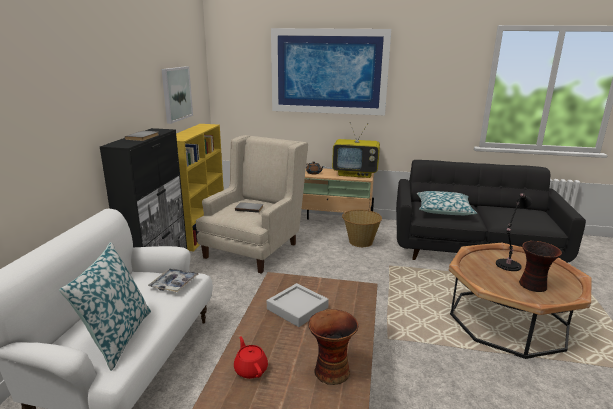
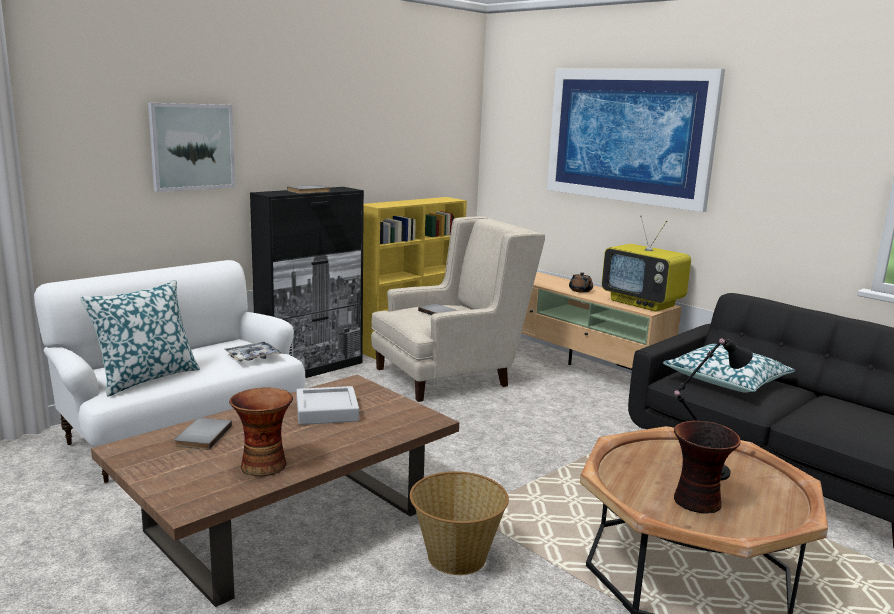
camera: 35 degrees right, 5 degrees down
picture [162,66,193,124] -> picture moved to [148,103,235,192]
red teapot [234,336,268,379] -> grey book [174,418,232,450]
basket [342,210,382,247] -> basket moved to [410,471,509,575]

